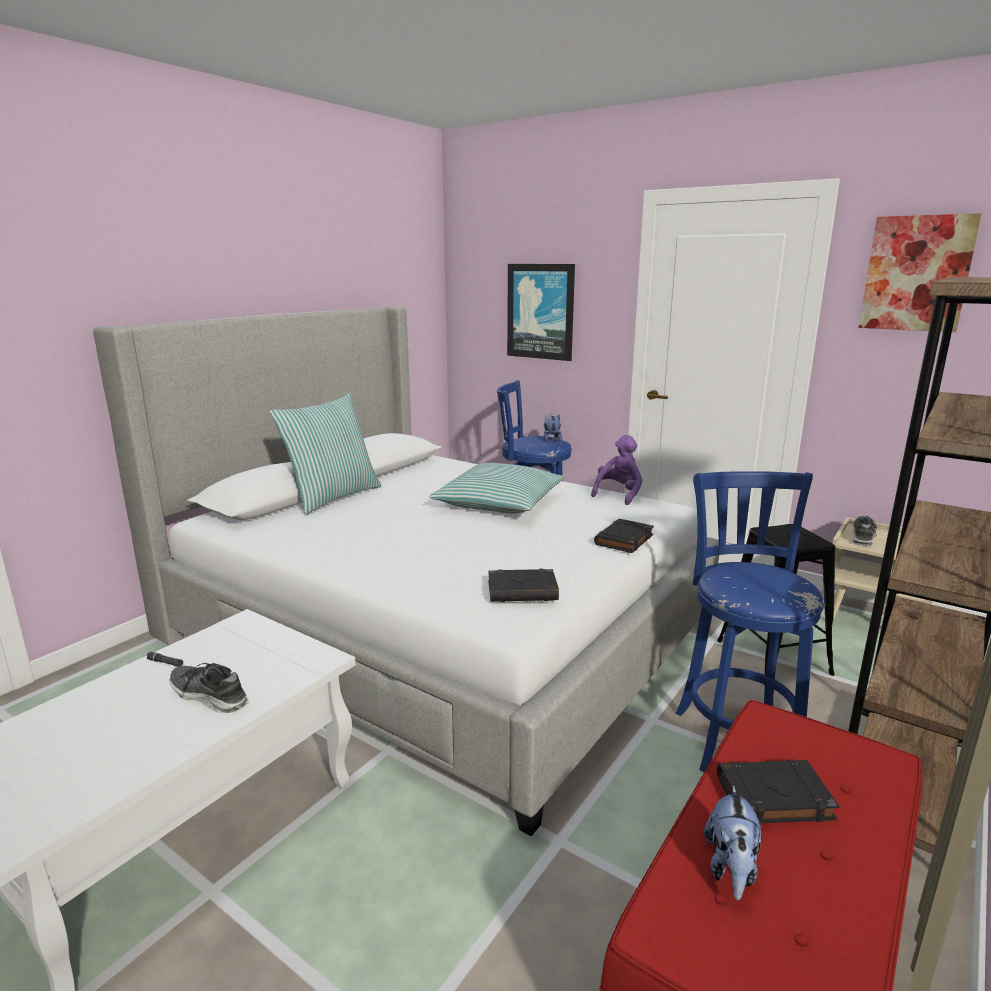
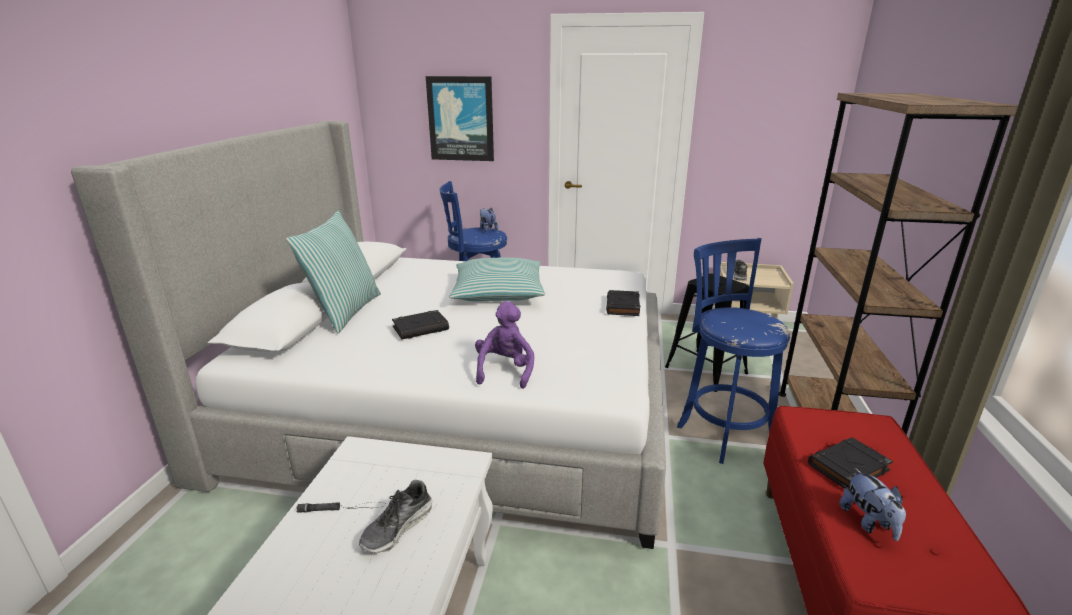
camera: 25 degrees left, 5 degrees up
shoe [169,663,249,713] -> shoe turned 60 degrees counterclockwise [359,480,432,553]
black book [488,569,559,602] -> black book moved to [392,310,449,339]
purple plush toy [591,435,642,505] -> purple plush toy moved to [475,301,534,389]
picture [858,213,982,332] -> none

